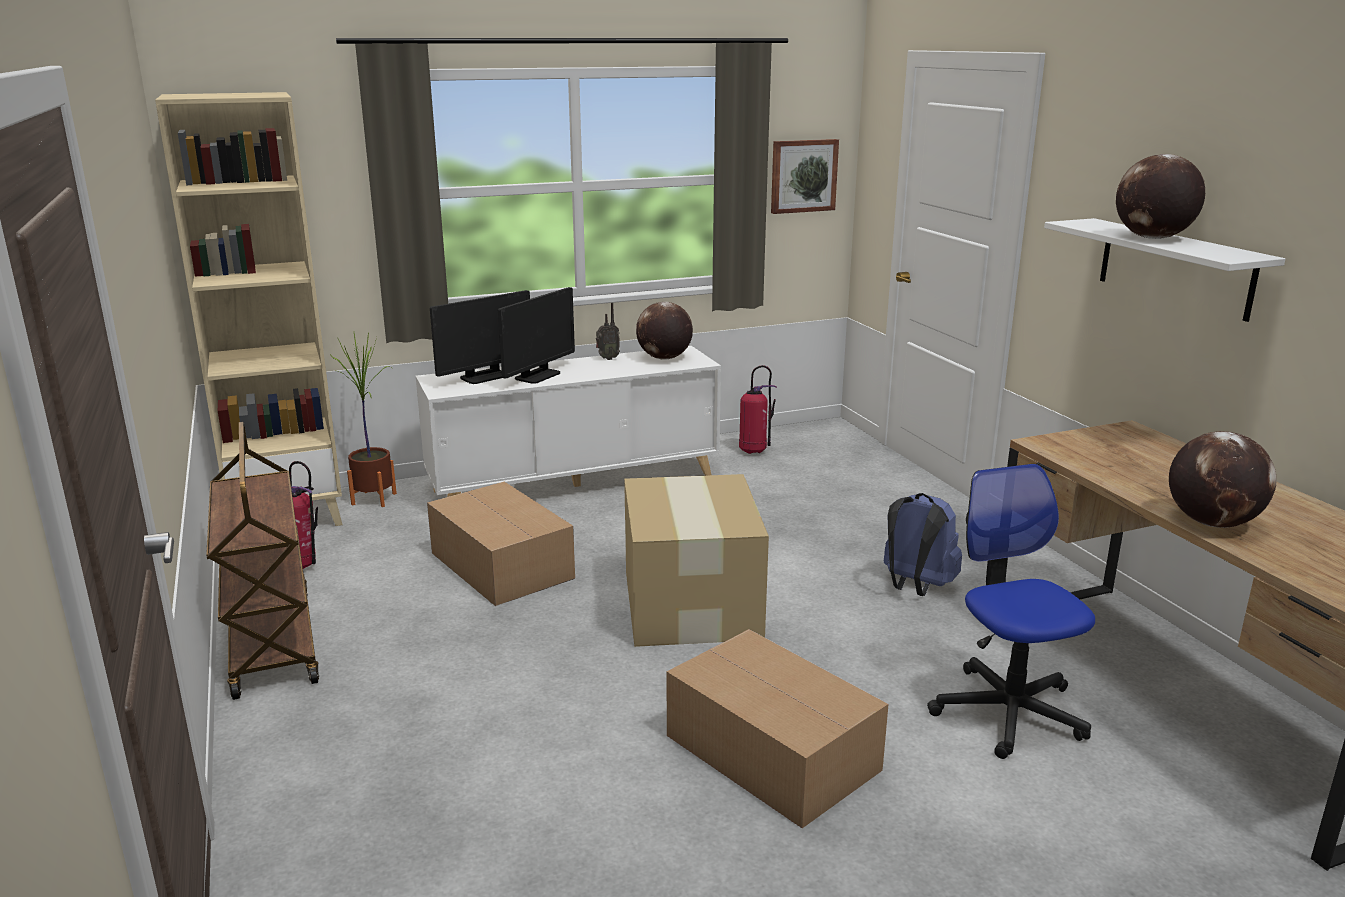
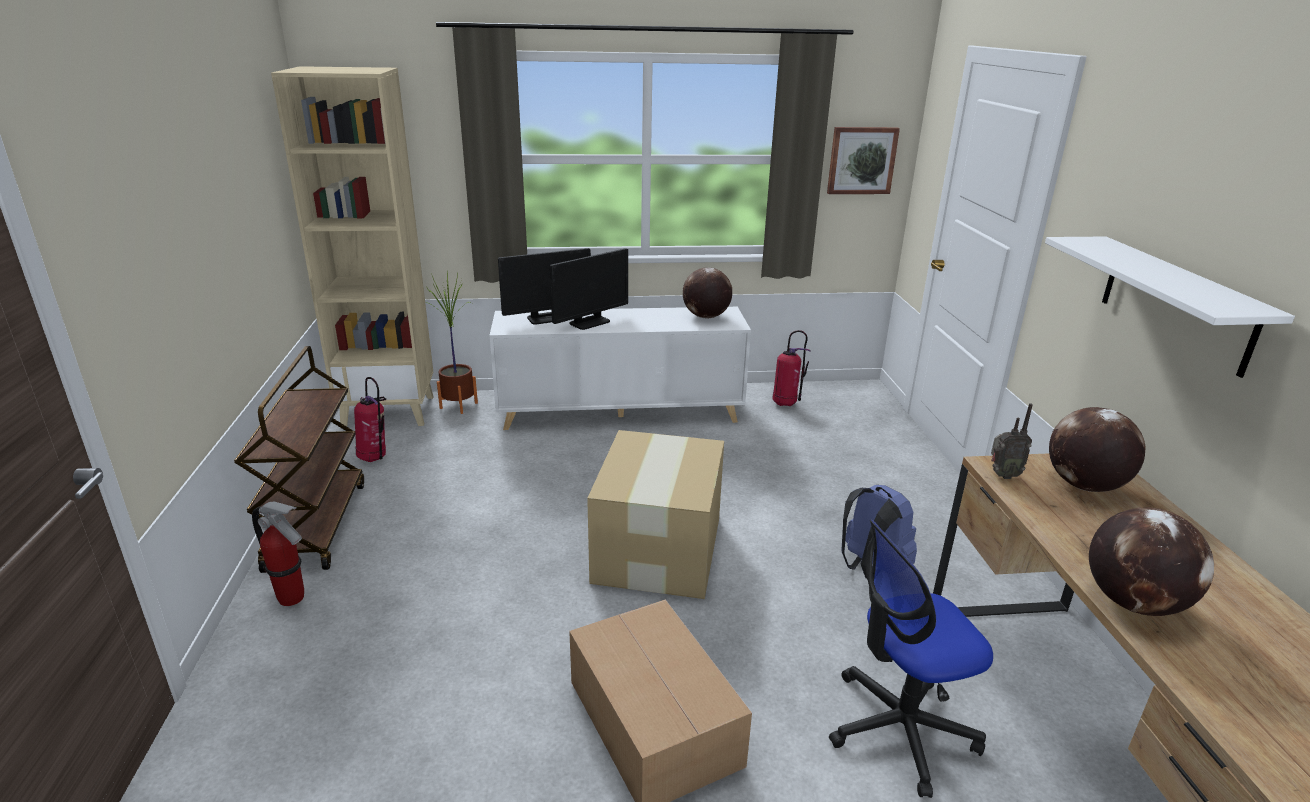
camera: 15 degrees right, 5 degrees up
cardboard box [427,482,575,606] -> none
radio [596,303,620,360] -> radio moved to [991,403,1033,479]
office chair [927,464,1095,759] -> office chair turned 105 degrees counterclockwise [829,519,993,798]
globe [1116,154,1205,239] -> globe moved to [1049,407,1146,492]
none -> fire extinguisher [252,502,304,606]

